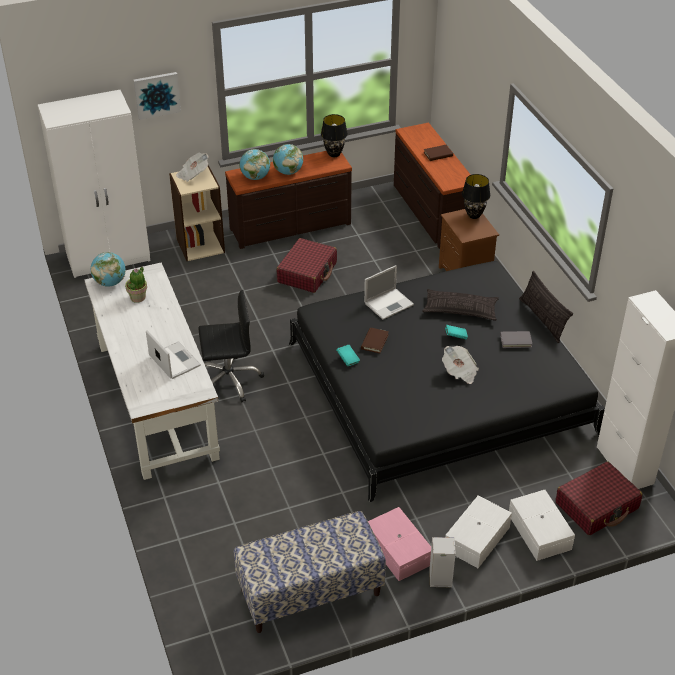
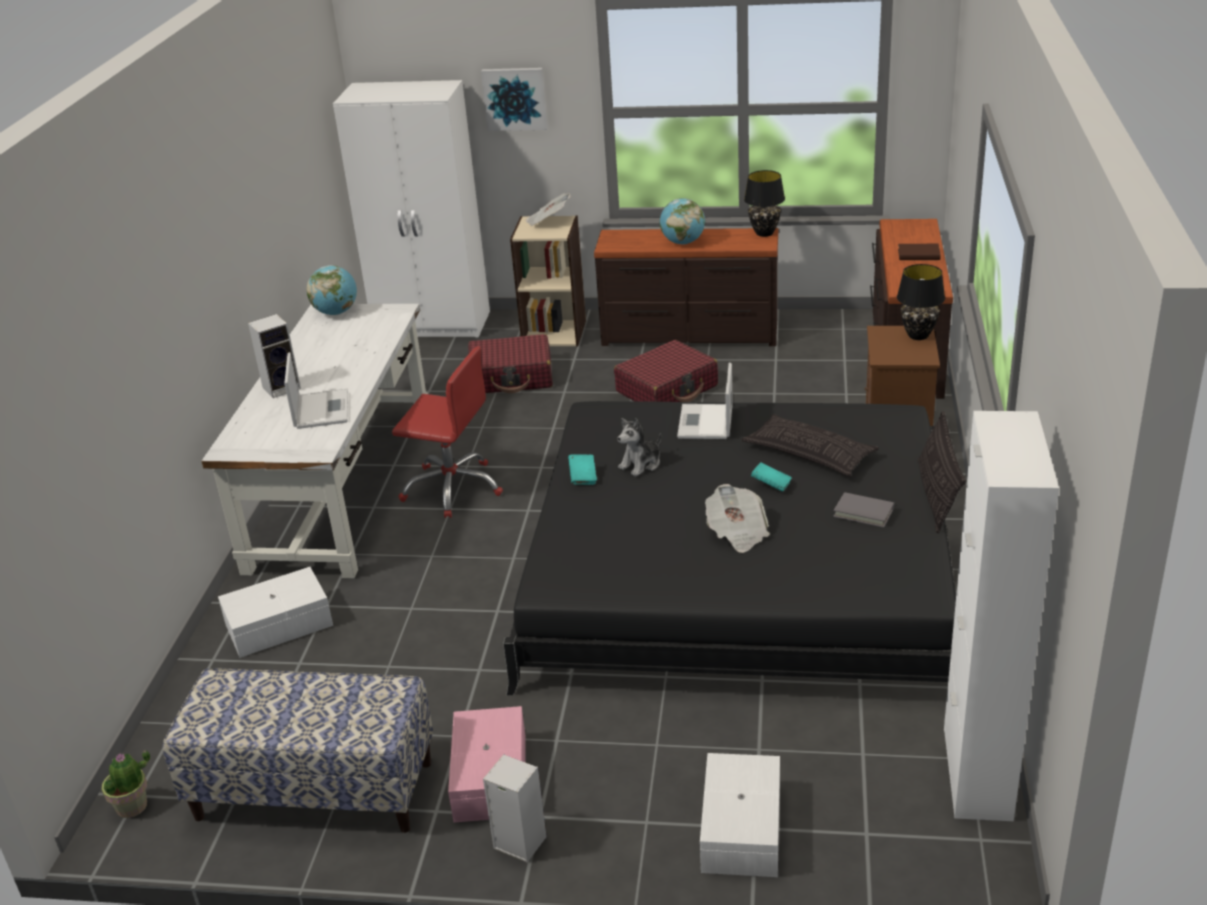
camera: 30 degrees right, 10 degrees down
potted plant [125,266,147,303] -> potted plant moved to [102,750,150,818]
black office chair [198,290,264,402] -> red office chair [392,346,503,518]
globe [240,149,270,180] -> none
brown book [361,328,389,353] -> plush toy [617,418,661,477]
laptop [364,265,414,319] -> laptop turned 105 degrees clockwise [677,363,733,439]
white storage box [445,495,512,568] -> white storage box moved to [218,567,333,658]
red suitcase [556,461,642,535] -> red suitcase moved to [468,334,553,393]
none -> speaker [248,314,301,398]

